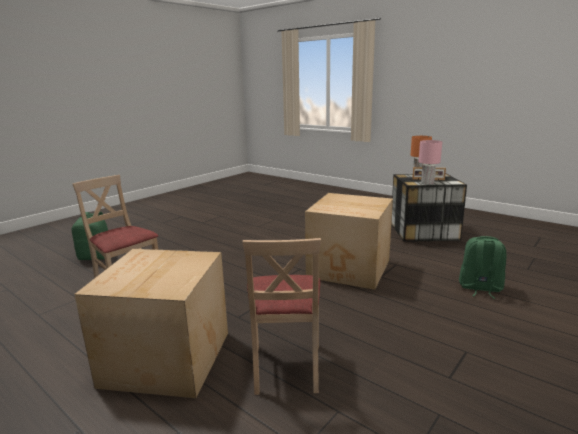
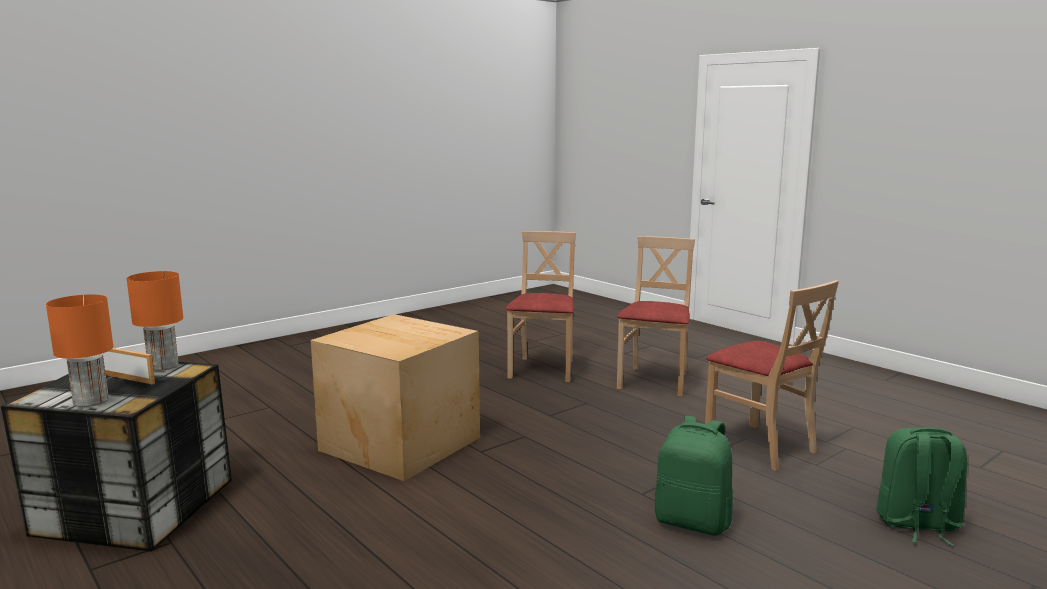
camera: 170 degrees left, 5 degrees down
cardboard box [74,249,228,398] -> beige chair [617,236,695,396]
pink table lamp [418,140,442,185] -> orange table lamp [127,271,183,371]
green backpack [459,236,507,299] -> green backpack moved to [655,416,733,536]

